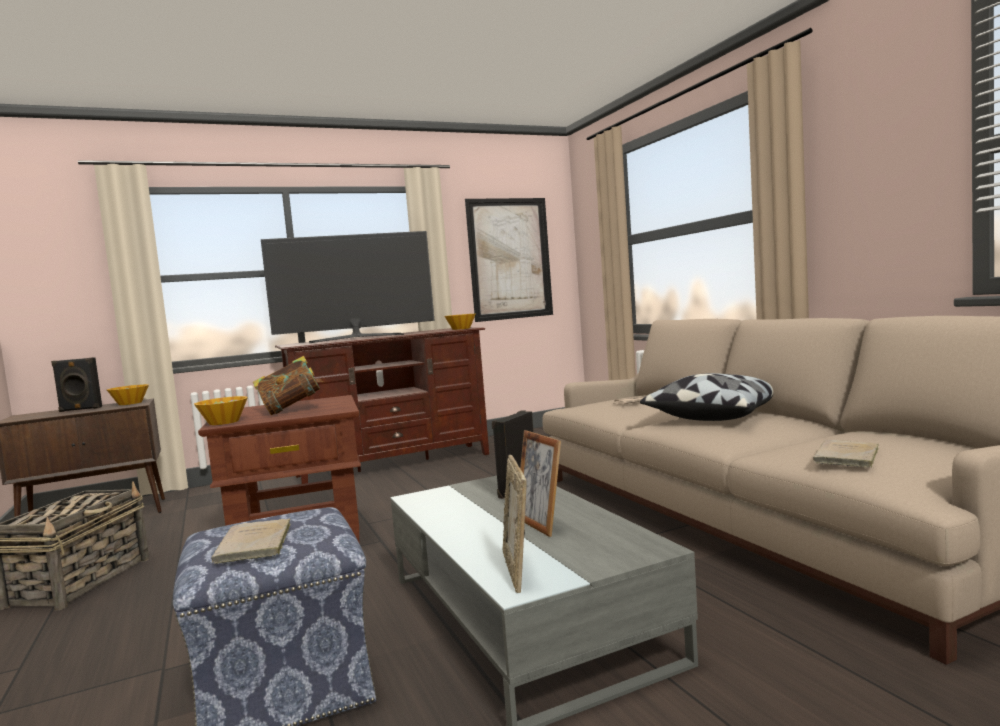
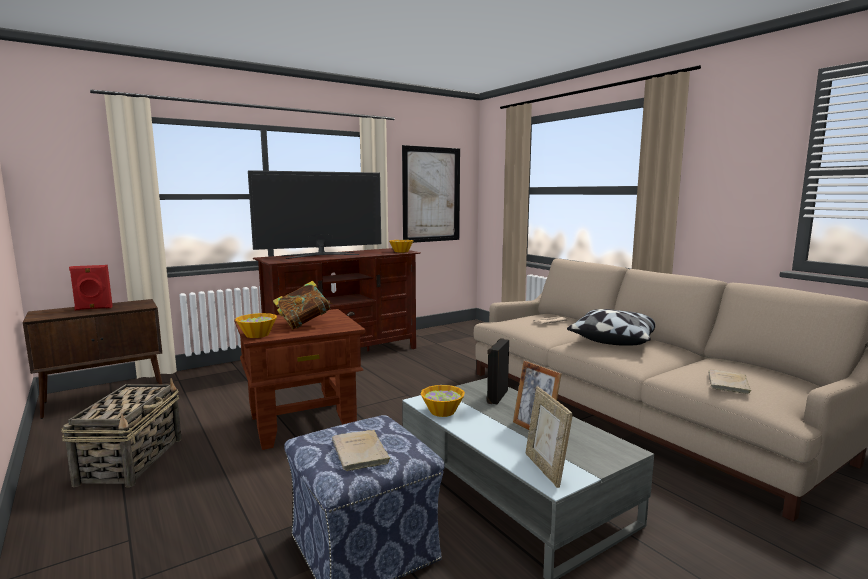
camera: 10 degrees left, 5 degrees up
black speaker [51,357,102,412] -> red speaker [69,265,113,310]
bowl [107,384,149,405] -> bowl moved to [420,385,465,417]

